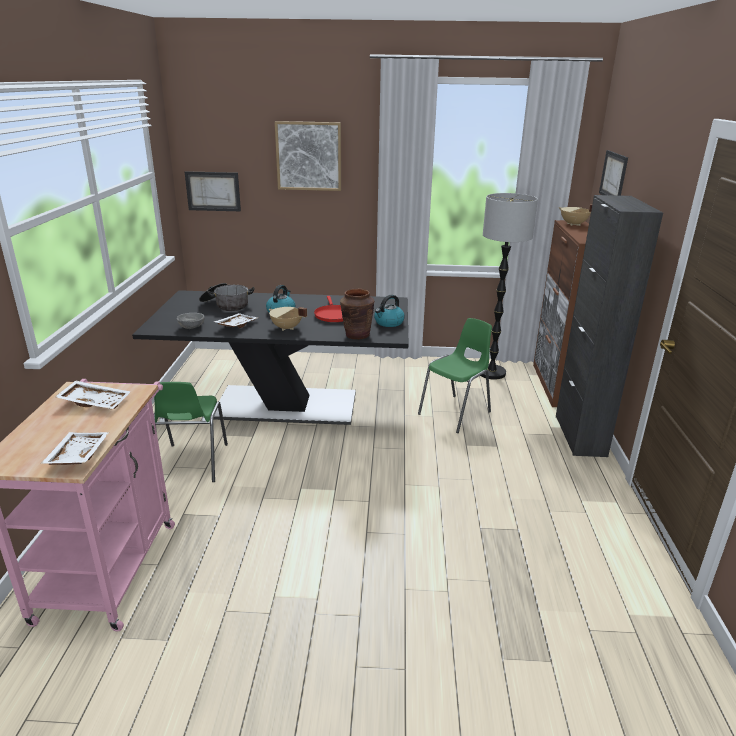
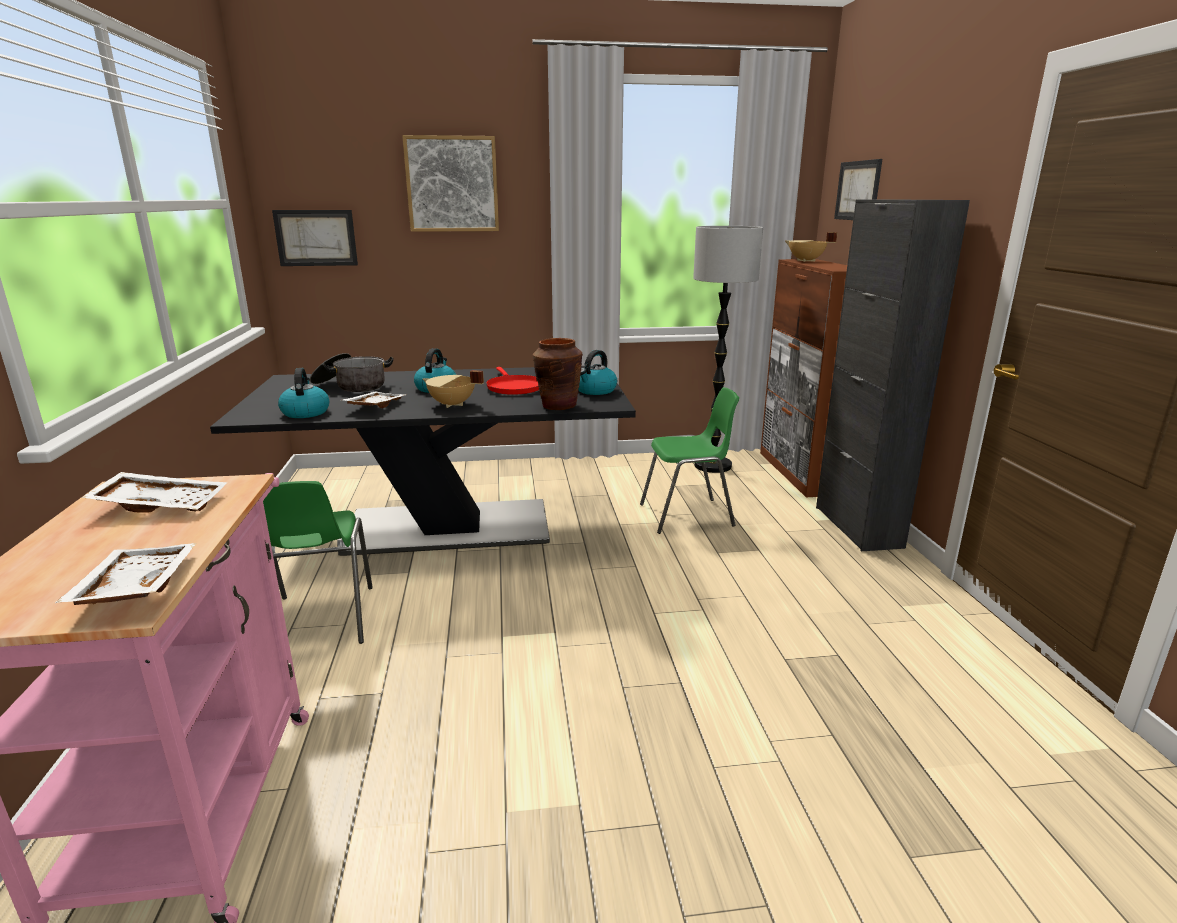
camera: 10 degrees left, 5 degrees down
grey bowl [177,313,205,329] -> kettle [278,368,329,418]
green chair [418,318,492,433] -> green chair turned 45 degrees clockwise [640,387,739,534]

